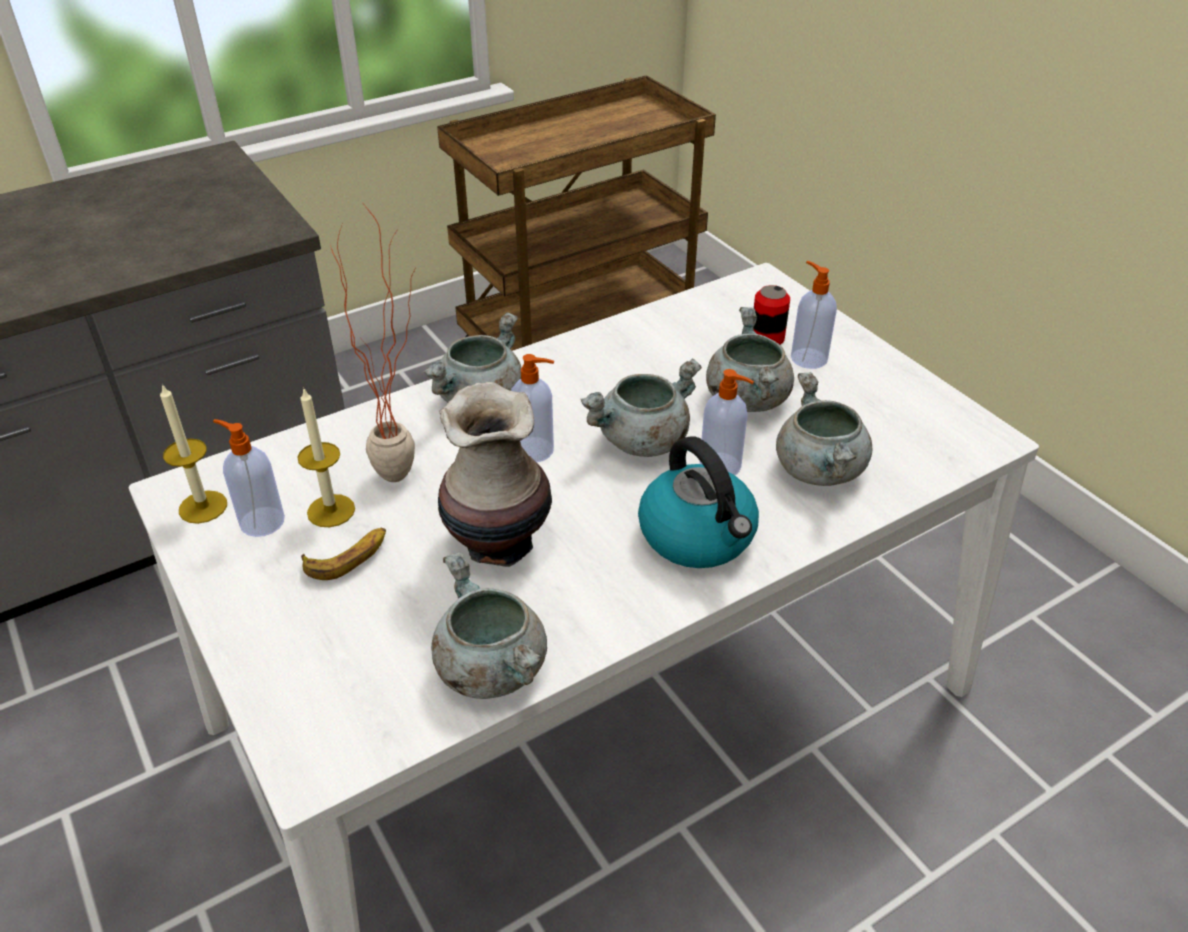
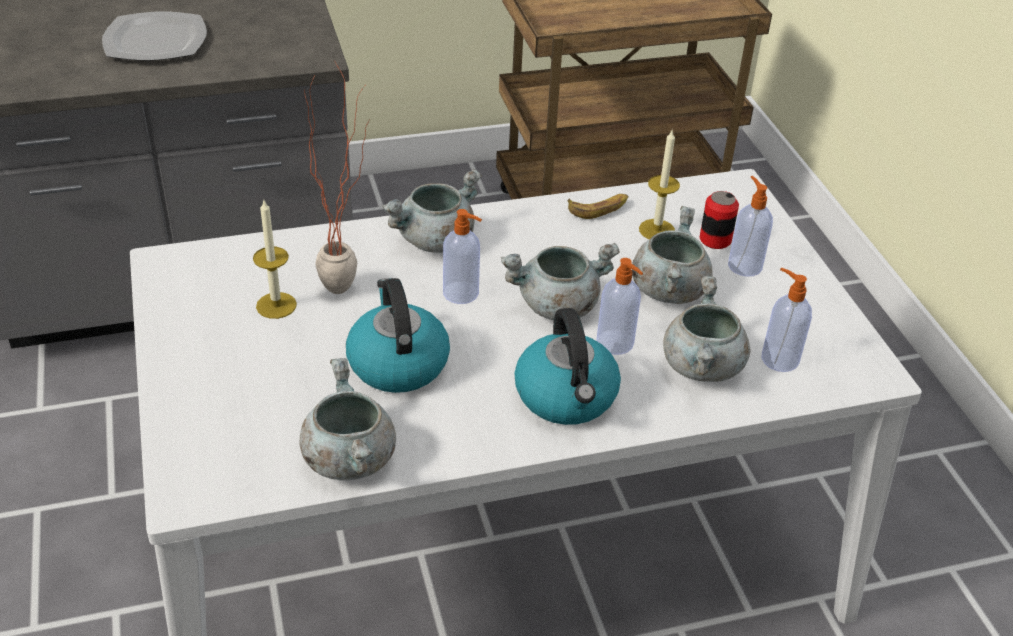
camera: 15 degrees right, 0 degrees up
candle [160,384,227,524] -> candle moved to [639,130,680,239]
soap dispenser [213,419,285,537] -> soap dispenser moved to [762,268,812,372]
banana [301,528,386,580] -> banana moved to [568,194,628,219]
vase [438,382,552,567] -> kettle [346,278,450,393]
none -> plate [102,11,207,61]

